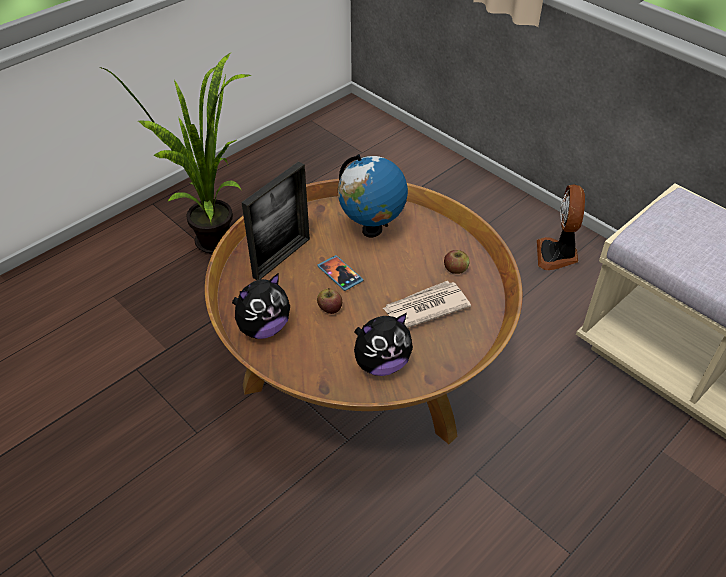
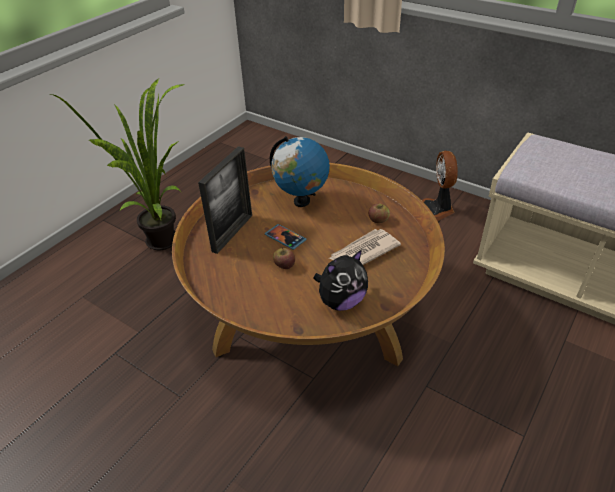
camera: 10 degrees left, 5 degrees down
plush toy [232,273,290,339] -> none

